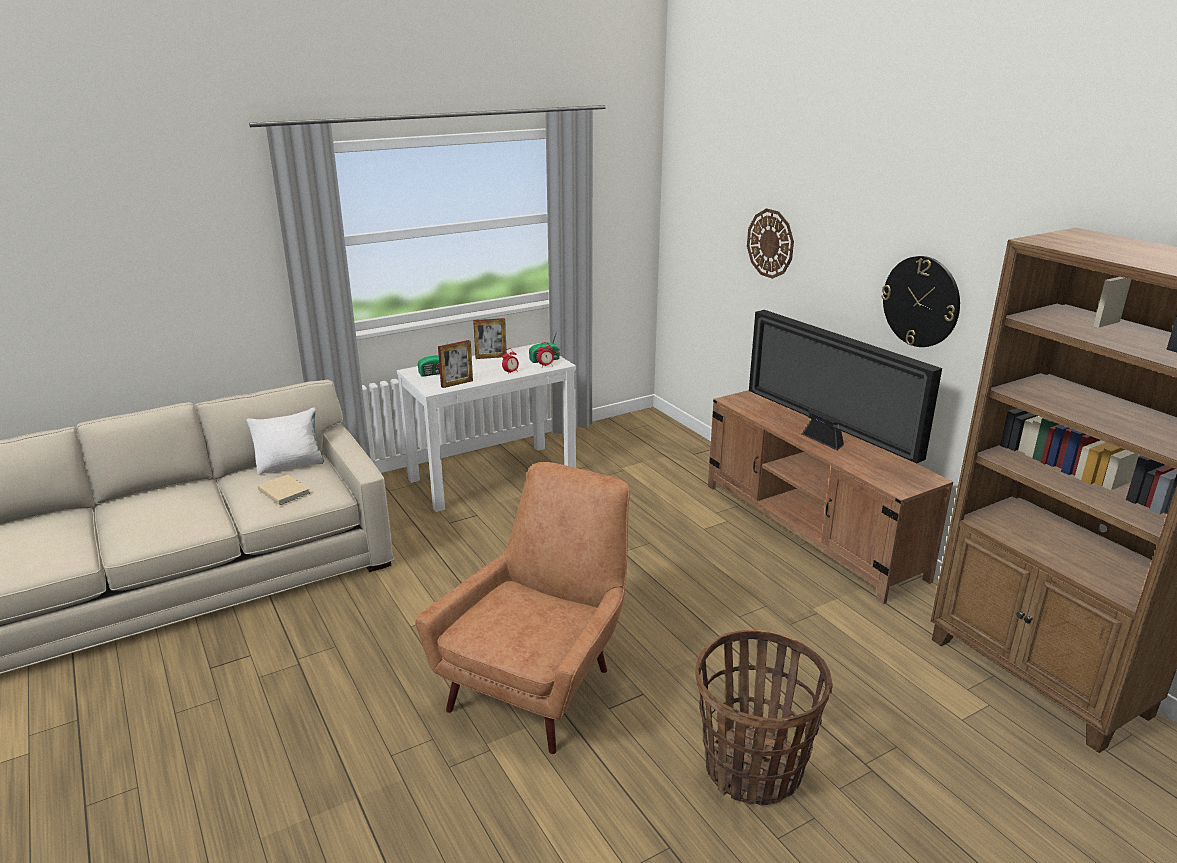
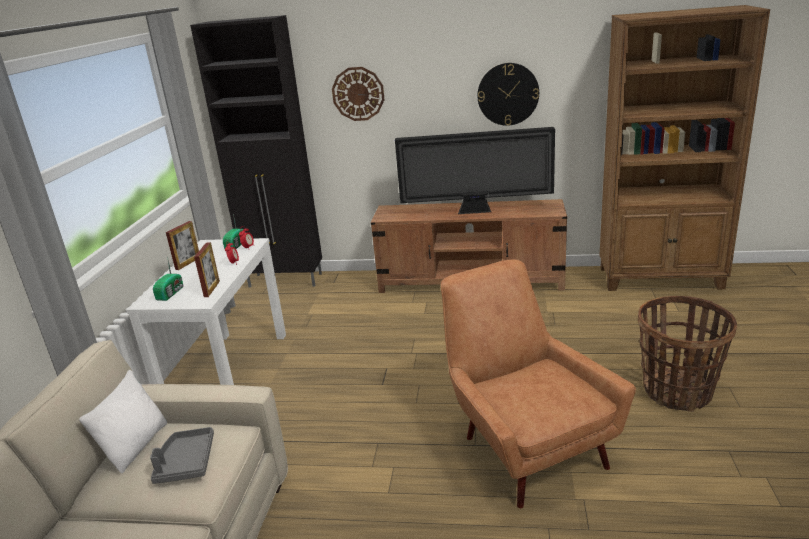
camera: 50 degrees left, 0 degrees up
beige book [258,474,310,505] -> grey tray [150,427,214,484]
none -> black cabinet [190,15,322,287]

